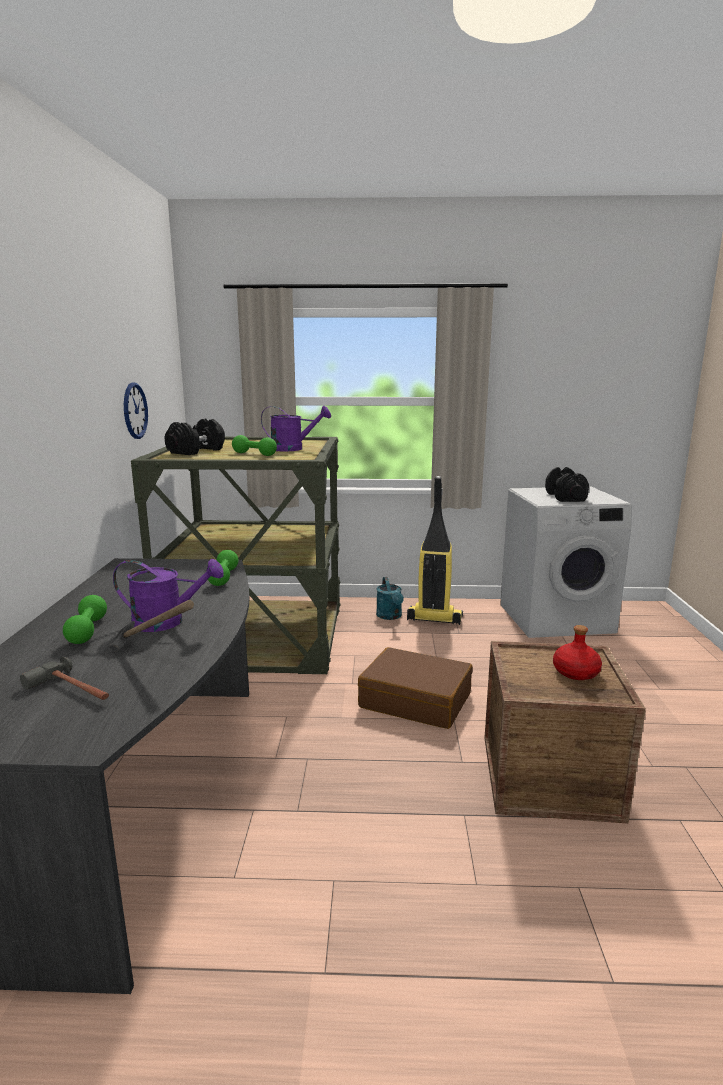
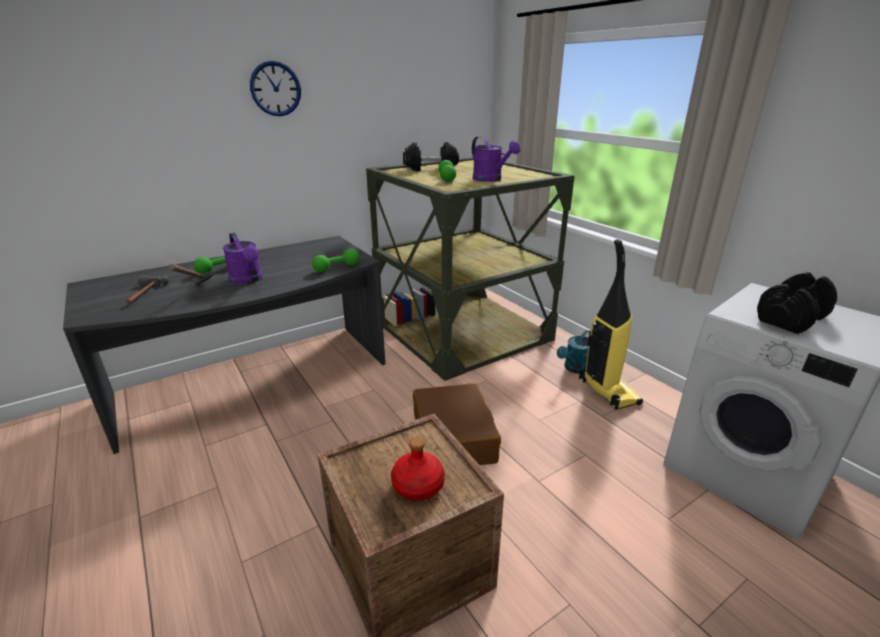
camera: 55 degrees right, 10 degrees up
wall clock [124,382,148,439] -> wall clock moved to [250,61,301,116]

